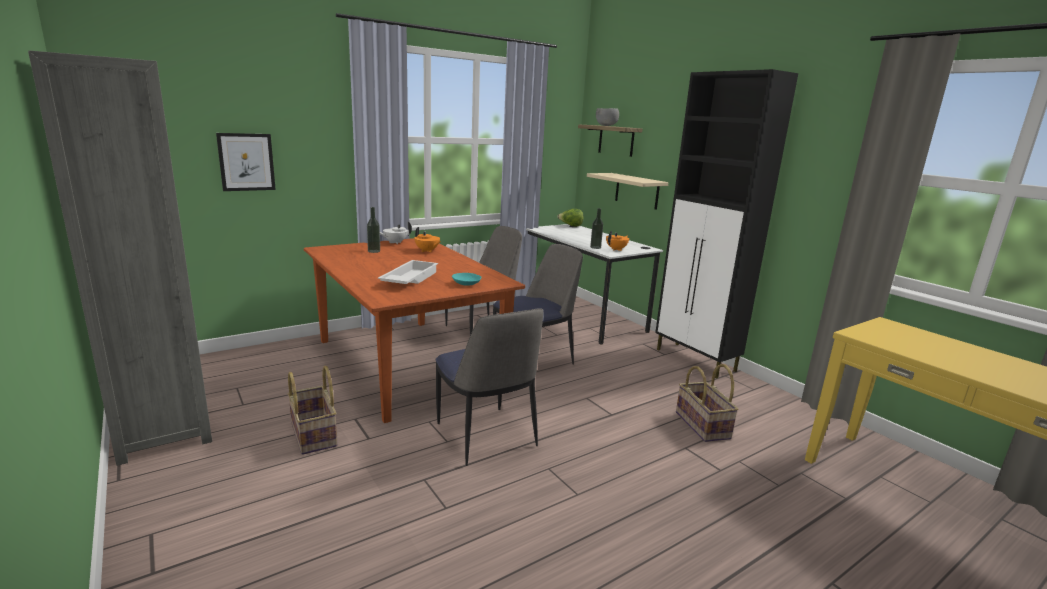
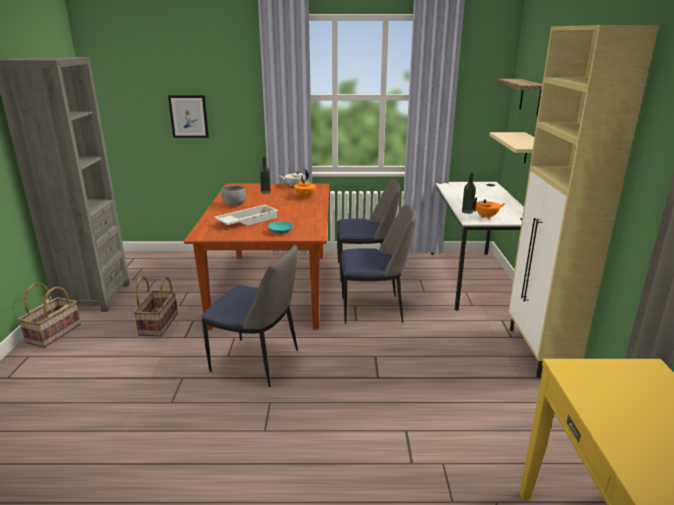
camera: 35 degrees right, 5 degrees up
chair [435,308,544,466] -> chair turned 75 degrees counterclockwise [201,244,298,387]
lettuce [557,209,584,226] -> none
grey bowl [596,108,619,126] -> grey bowl moved to [221,186,246,206]
black cabinet [655,69,798,379] -> beige cabinet [508,25,659,378]
basket [676,364,738,442] -> basket moved to [18,283,81,348]

